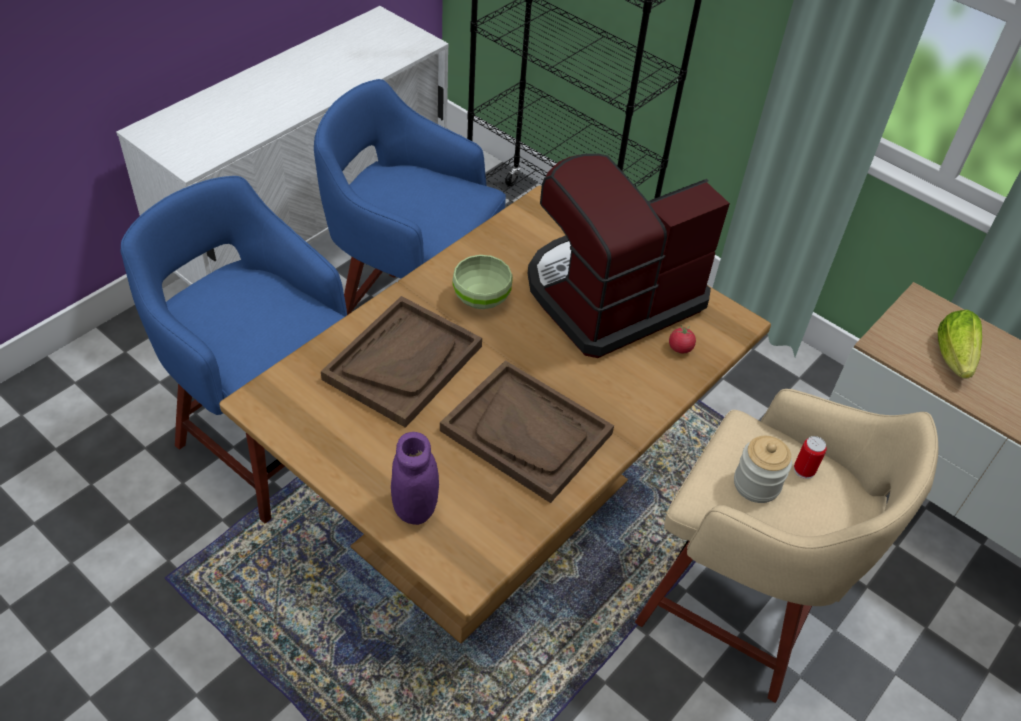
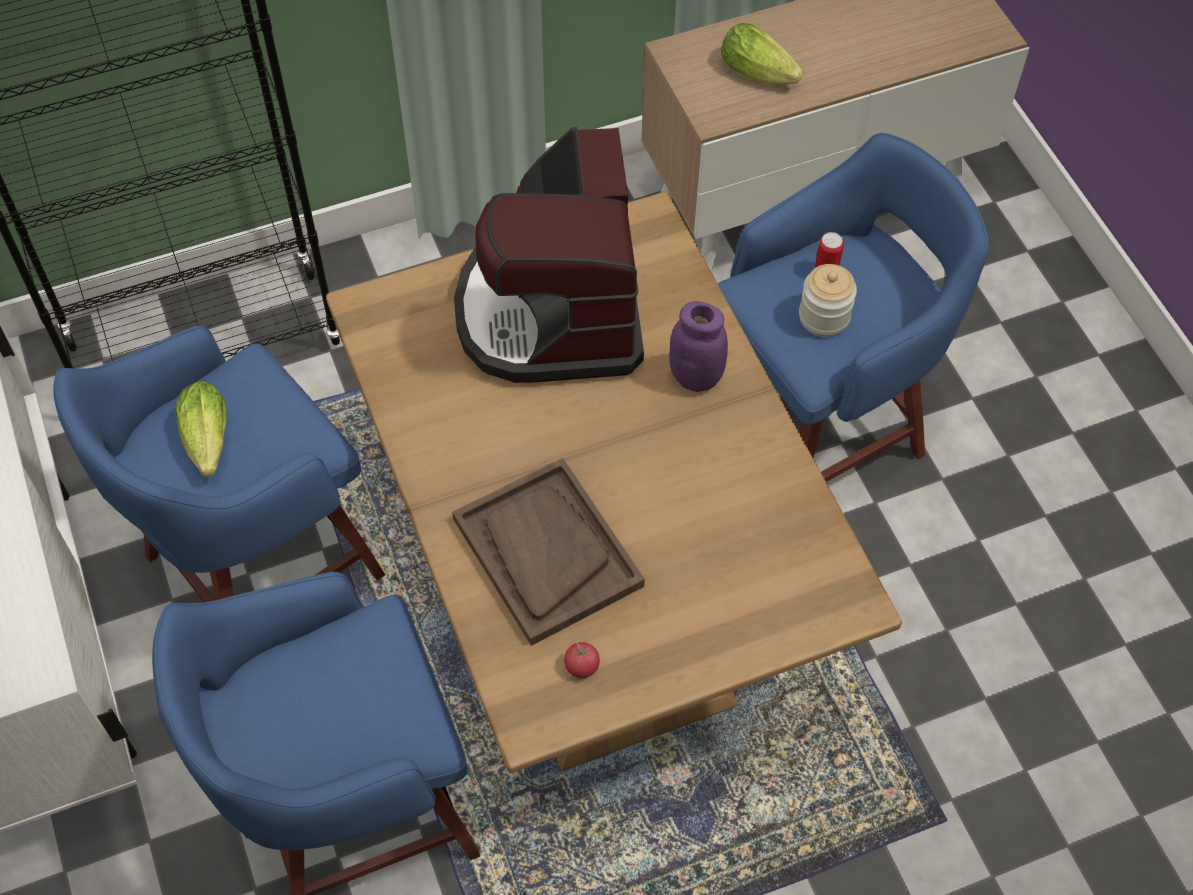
camera: 60 degrees left, 10 degrees up
purple jar [391,432,439,525] -> purple jar moved to [669,301,728,392]
brown tray [440,360,614,503] -> none
green bowl [452,255,513,309] -> none
beige stool [635,389,938,703] -> blue stool [718,133,989,482]
tomato [669,326,696,353] -> tomato moved to [564,641,600,678]
none -> lettuce [176,381,226,477]

